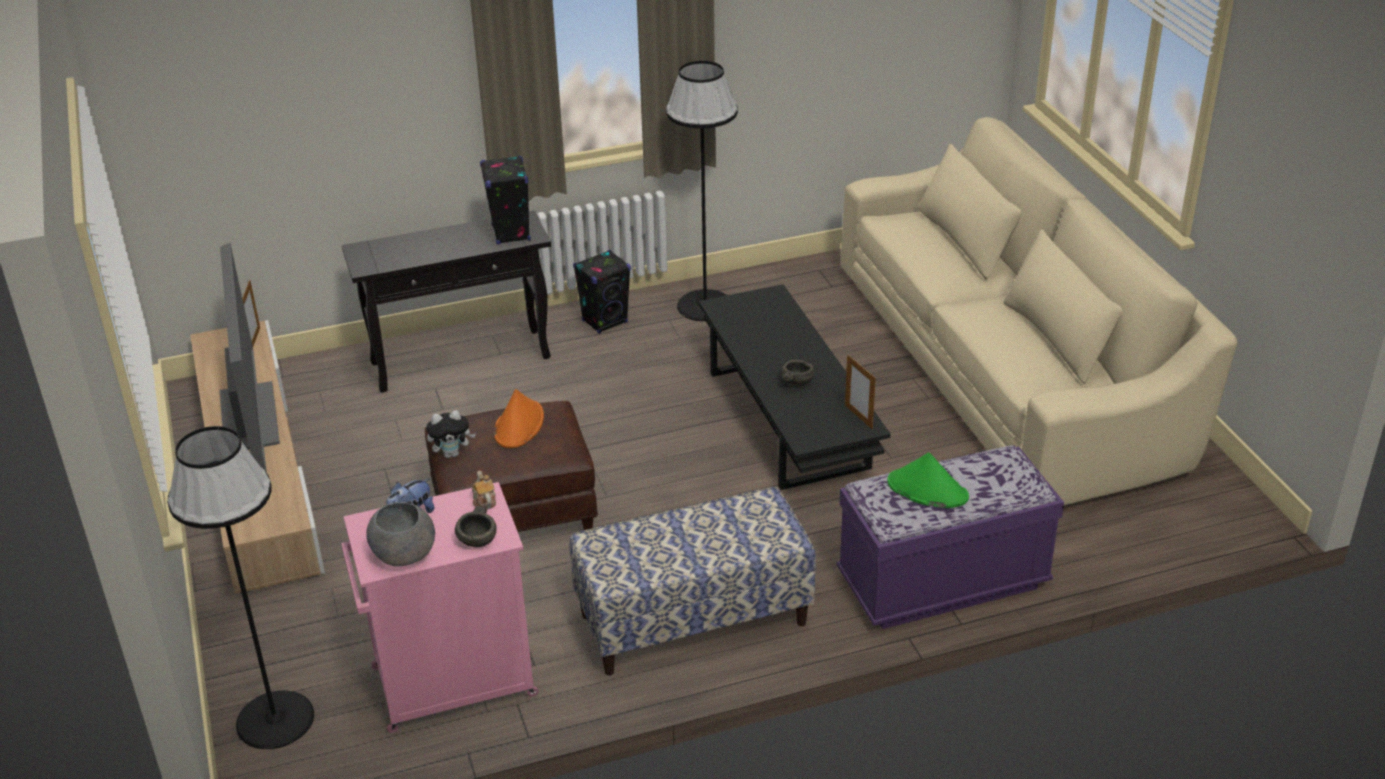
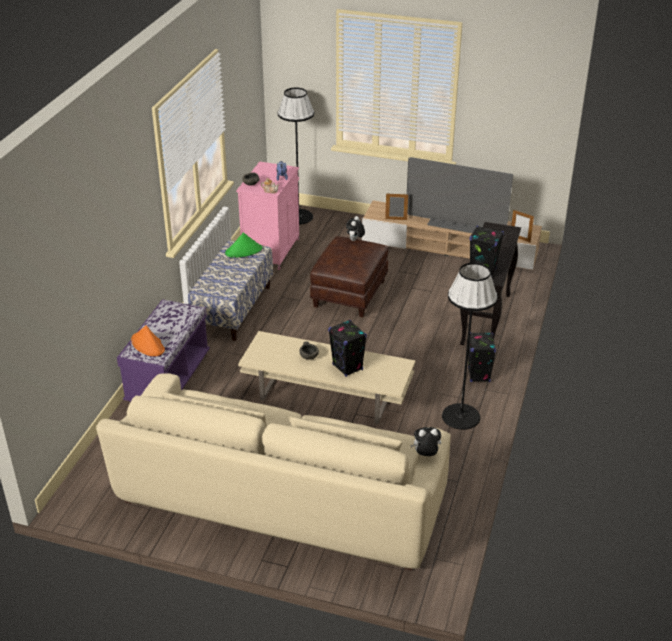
camera: 125 degrees right, 0 degrees up
grey bowl [366,502,435,567] -> none
orange hat [494,389,544,448] -> orange hat moved to [131,325,165,356]
black coffee table [699,284,891,490] -> beige coffee table [238,331,415,424]
picture frame [845,355,876,429] -> picture frame moved to [385,194,408,220]
green hat [887,452,969,508] -> green hat moved to [225,232,262,258]
none -> black speaker [328,320,367,377]
none -> plush toy [410,427,441,456]

